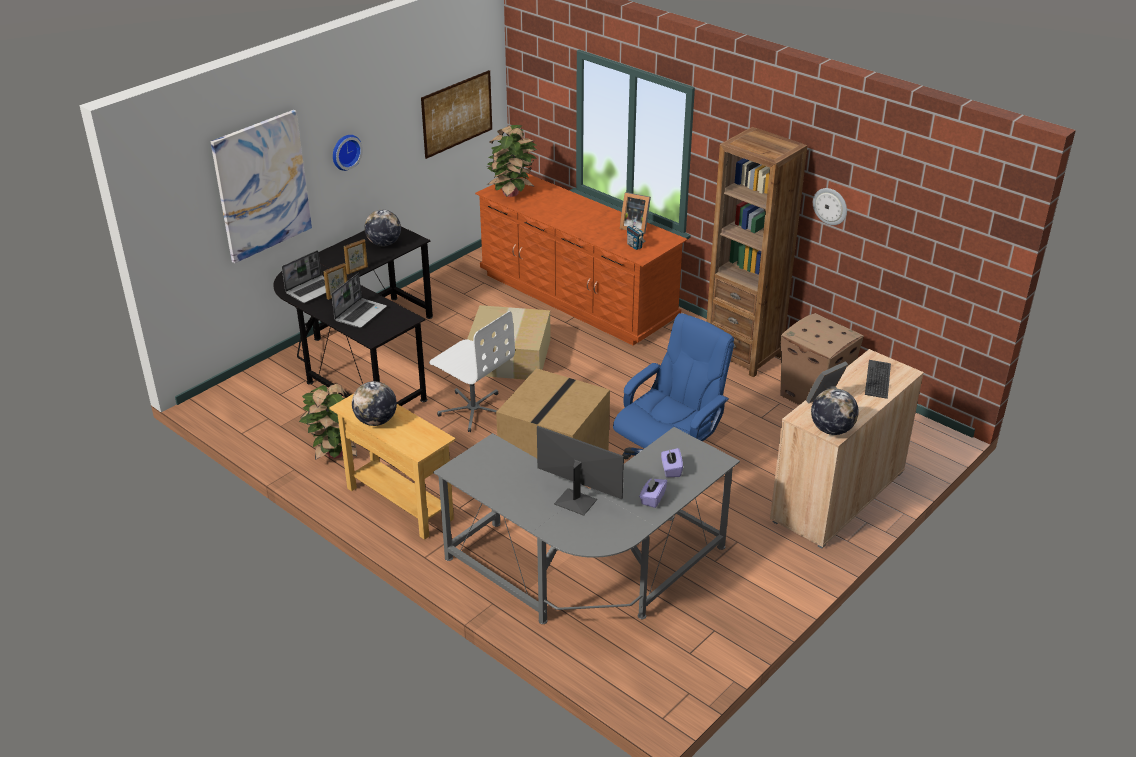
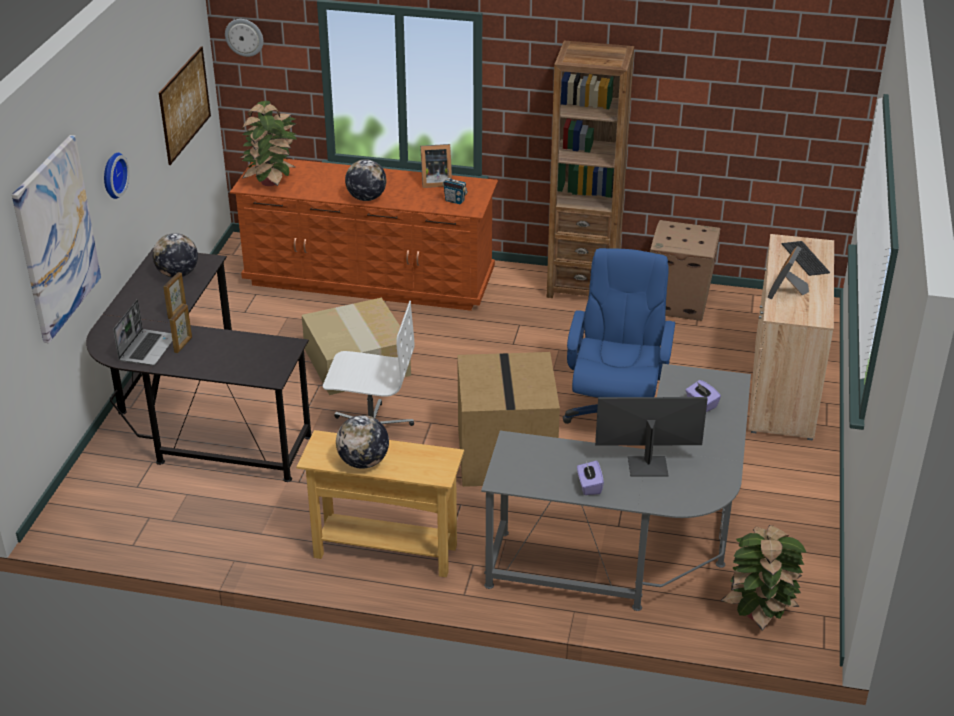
camera: 30 degrees left, 0 degrees up
potted plant [299,383,357,460] -> potted plant moved to [720,525,807,631]
laptop [331,273,387,328] -> none
purple tissue box [639,476,667,508] -> purple tissue box moved to [577,461,604,495]
globe [811,388,859,435] -> globe moved to [345,159,386,201]
wall clock [813,188,847,225] -> wall clock moved to [225,19,263,57]

